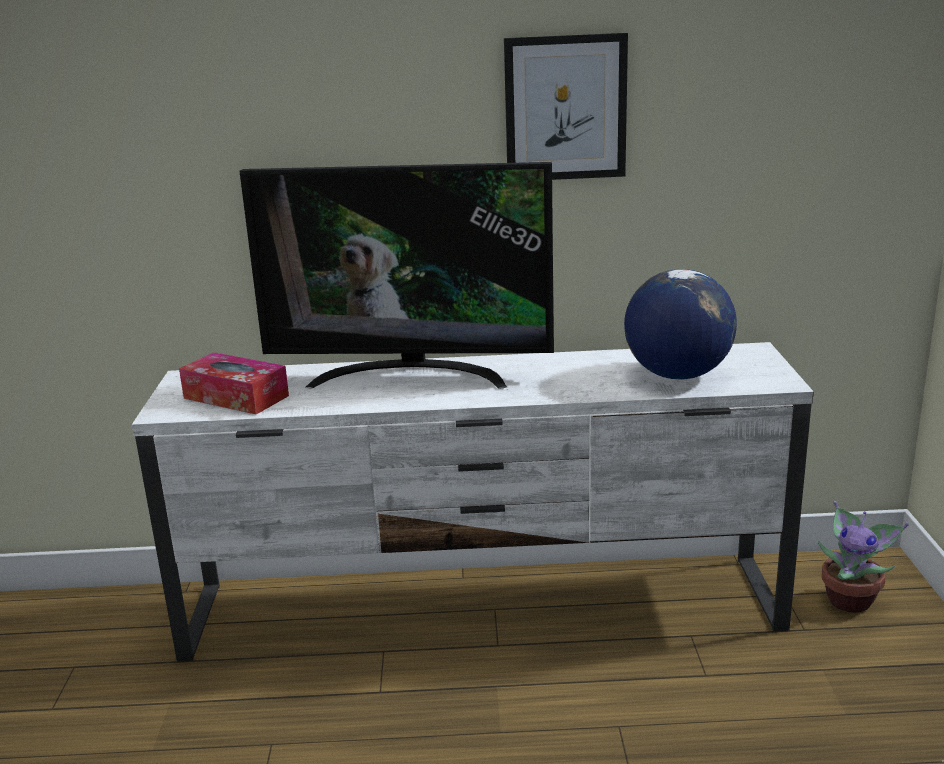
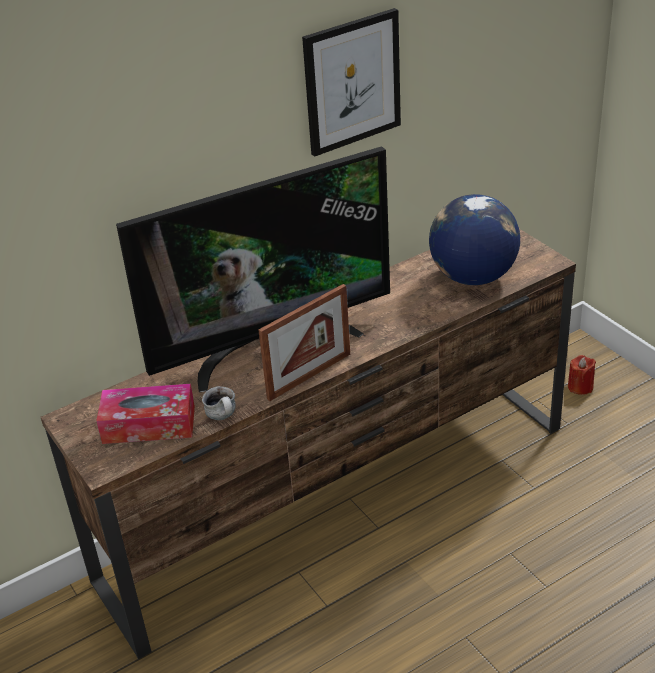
camera: 30 degrees left, 15 degrees up
white tv stand [132,342,814,662] -> brown tv stand [41,229,576,659]
potted plant [818,501,909,613] -> red candle [568,355,596,395]
none -> mug [202,386,236,420]
none -> picture frame [259,284,350,401]

